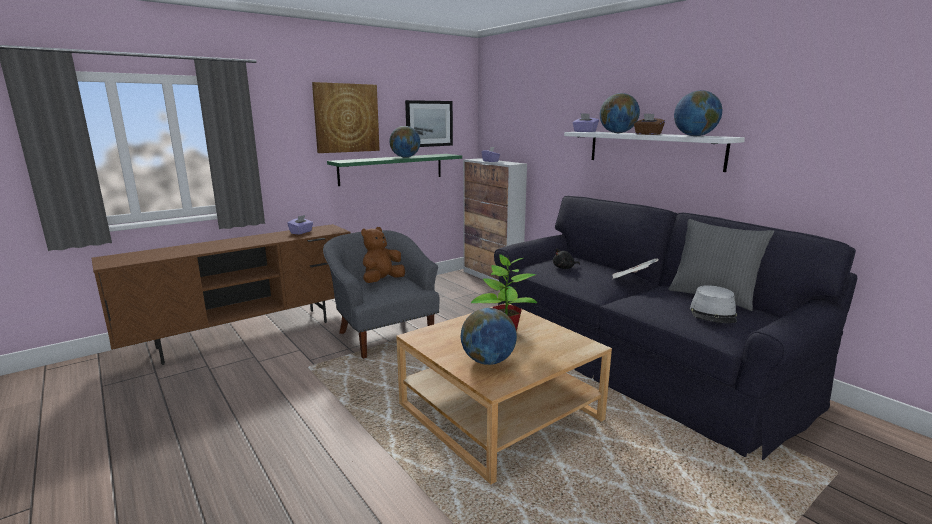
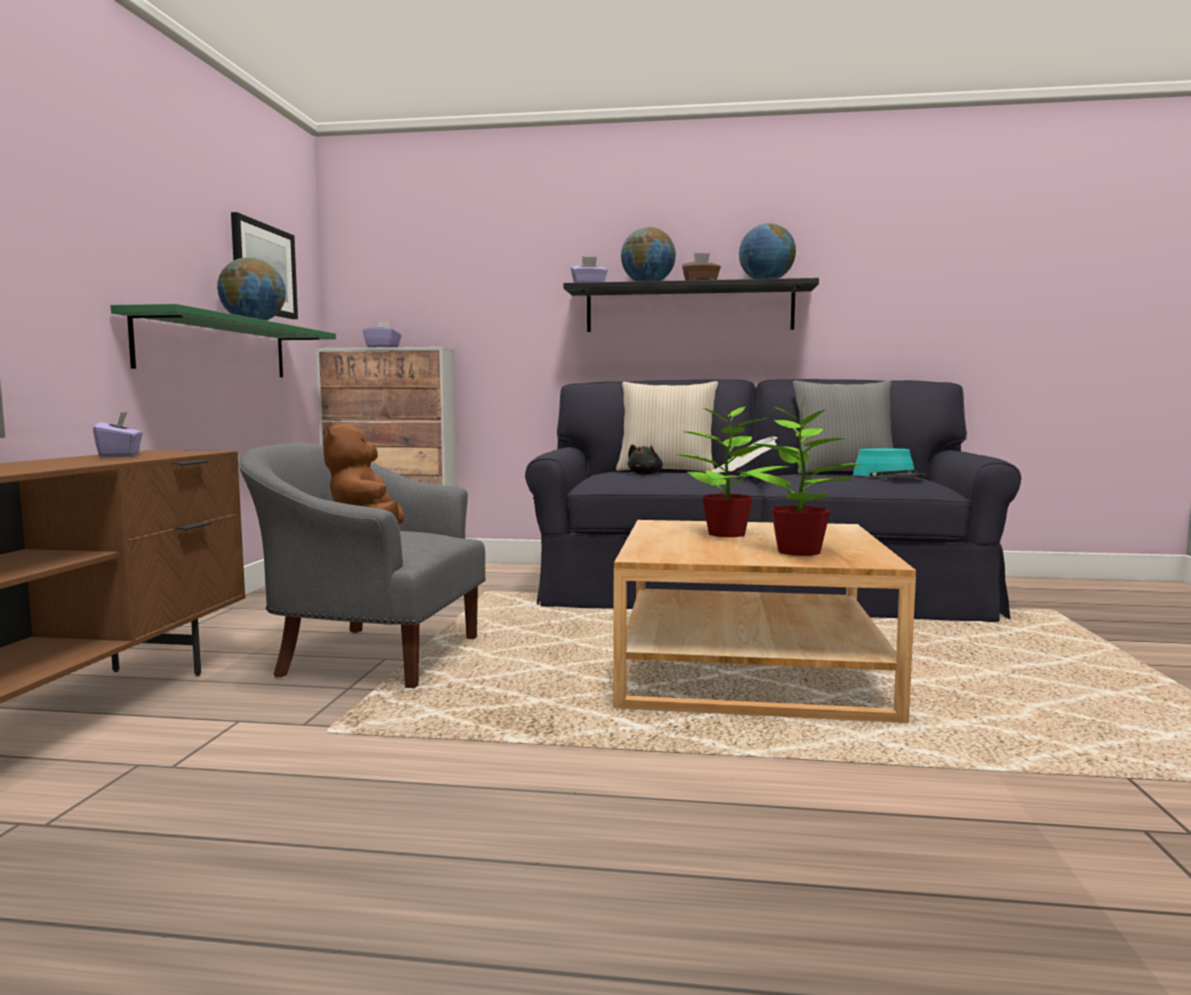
camera: 45 degrees left, 10 degrees down
picture [312,82,380,153] -> none
globe [461,308,517,365] -> potted plant [739,400,861,556]
white shelf [564,132,745,172] -> black shelf [564,278,819,332]
grey hat [690,285,737,323] -> turquoise hat [853,448,927,479]
none -> beige pillow [616,381,718,472]

